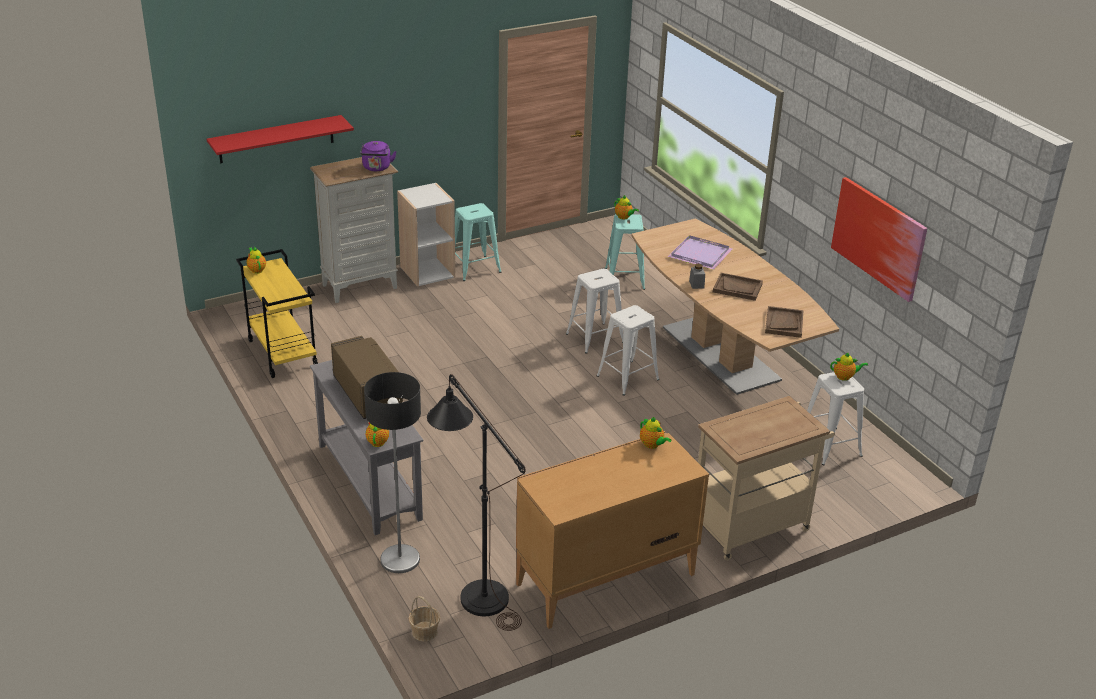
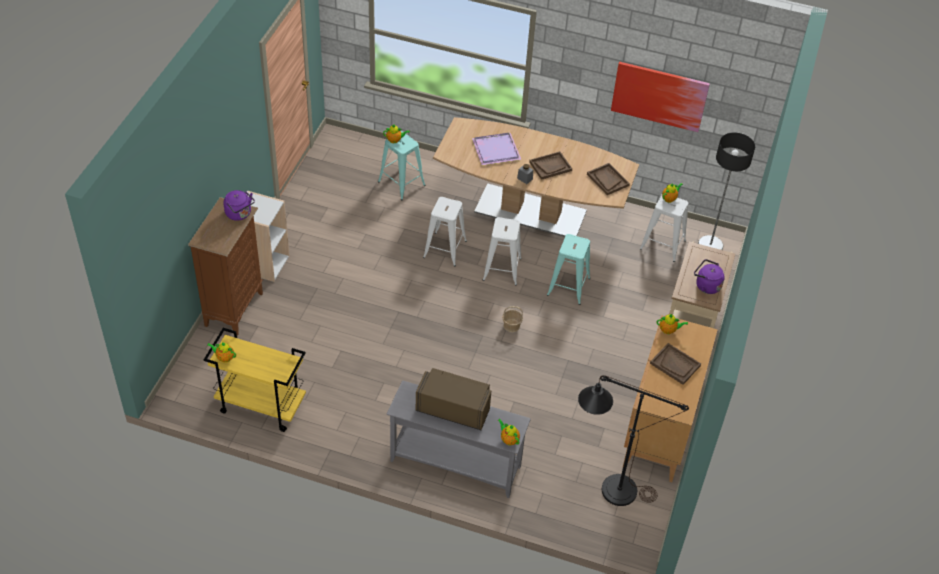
camera: 45 degrees left, 15 degrees up
red shelf [206,115,354,163] -> none
white dresser [310,157,398,303] -> brown dresser [188,197,263,336]
floor lamp [364,372,421,573] -> floor lamp moved to [698,132,755,250]
basket [408,596,440,642] -> basket moved to [502,306,523,332]
turquoise stool [455,203,501,281] -> turquoise stool moved to [547,234,590,305]
none -> brown tray [650,343,701,385]
none -> purple kettle [694,259,725,294]

